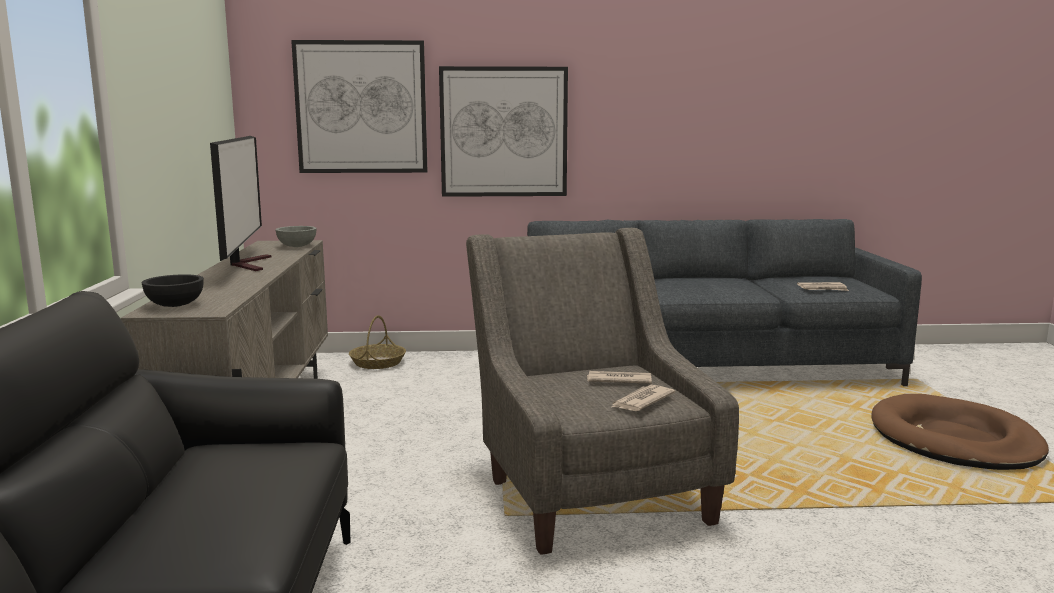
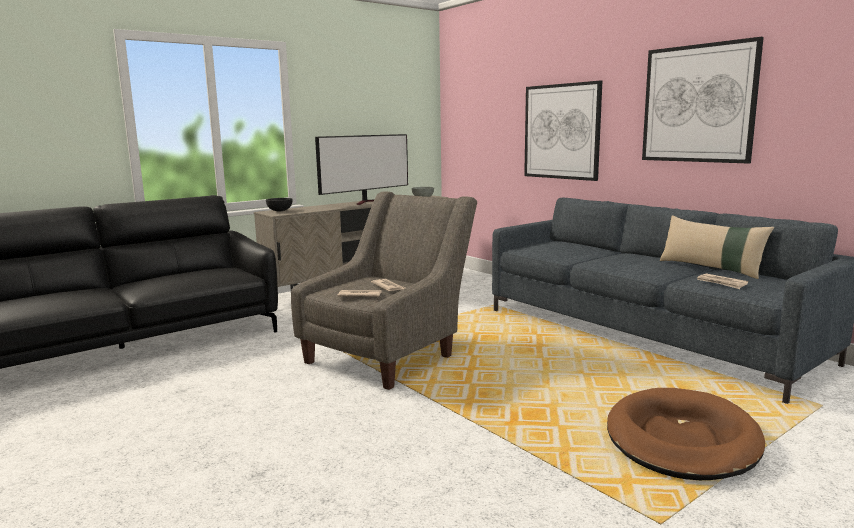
camera: 55 degrees right, 0 degrees up
picture [291,40,428,173] -> picture moved to [642,37,764,164]
basket [349,315,406,369] -> none
none -> beige pillow [660,215,774,279]

